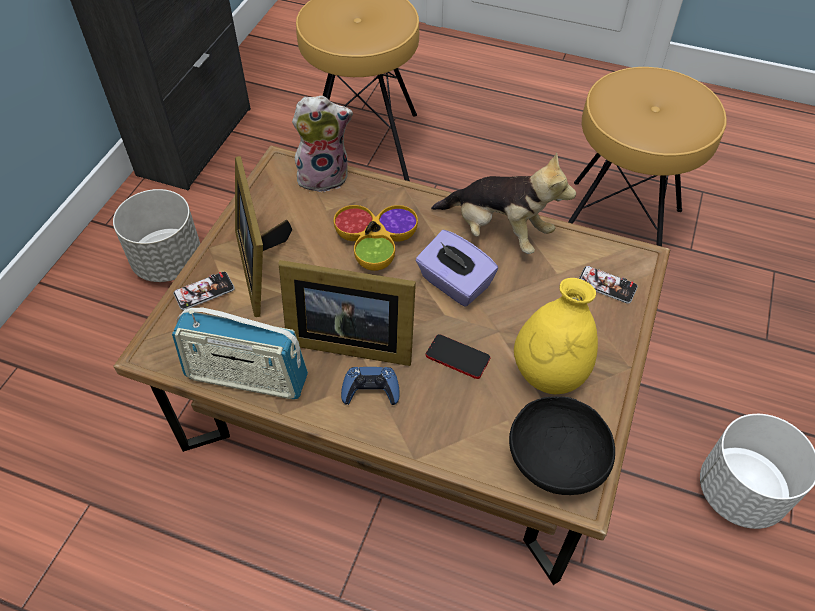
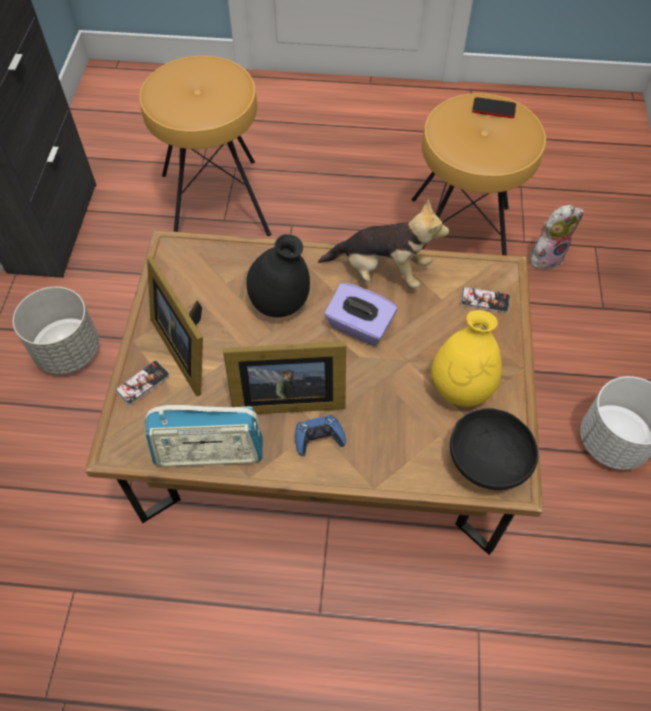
camera: 15 degrees left, 5 degrees up
plush toy [292,95,353,192] -> plush toy moved to [530,205,584,269]
bowl [334,205,418,271] -> black vase [246,234,310,317]
phone [425,334,490,379] -> phone moved to [472,97,516,118]

